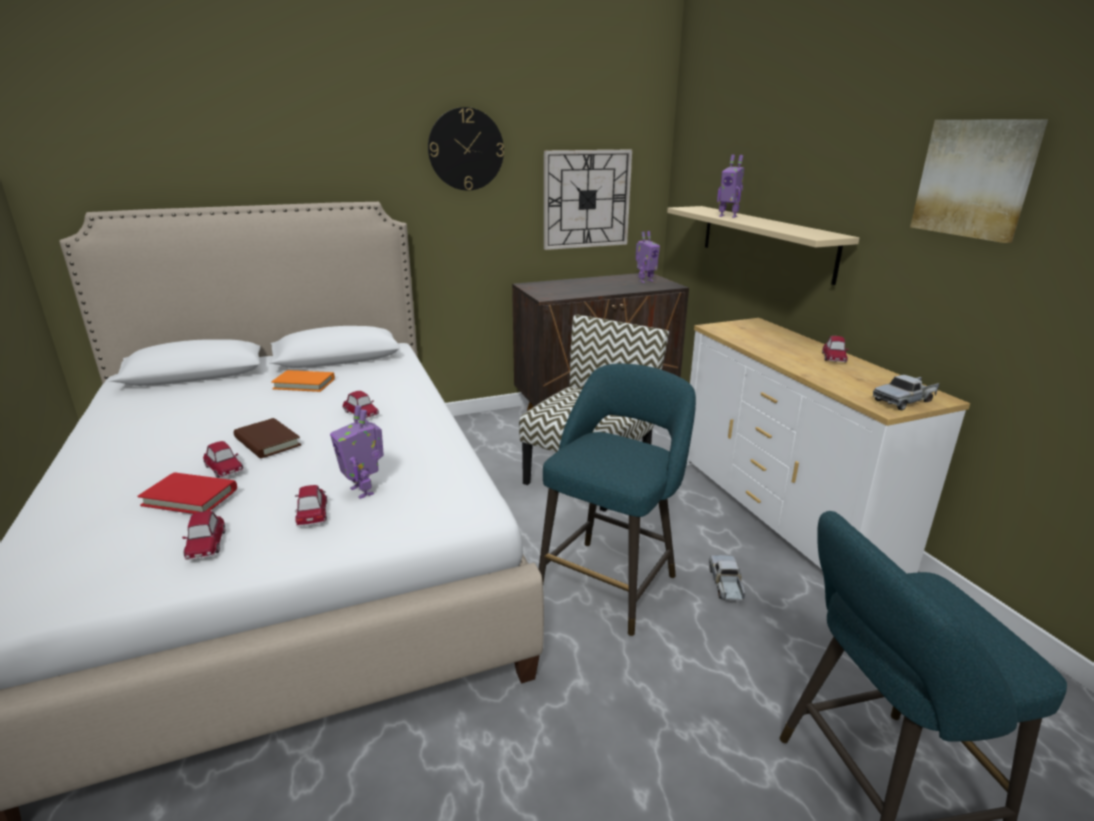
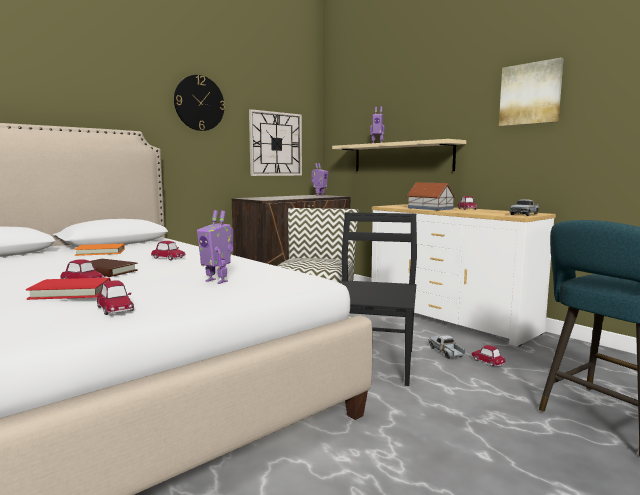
camera: 20 degrees left, 15 degrees down
toy car [295,485,327,527] -> toy car moved to [472,345,506,367]
turquoise stool [539,364,696,636] -> black chair [340,212,417,386]
none -> toy house [407,182,456,211]

